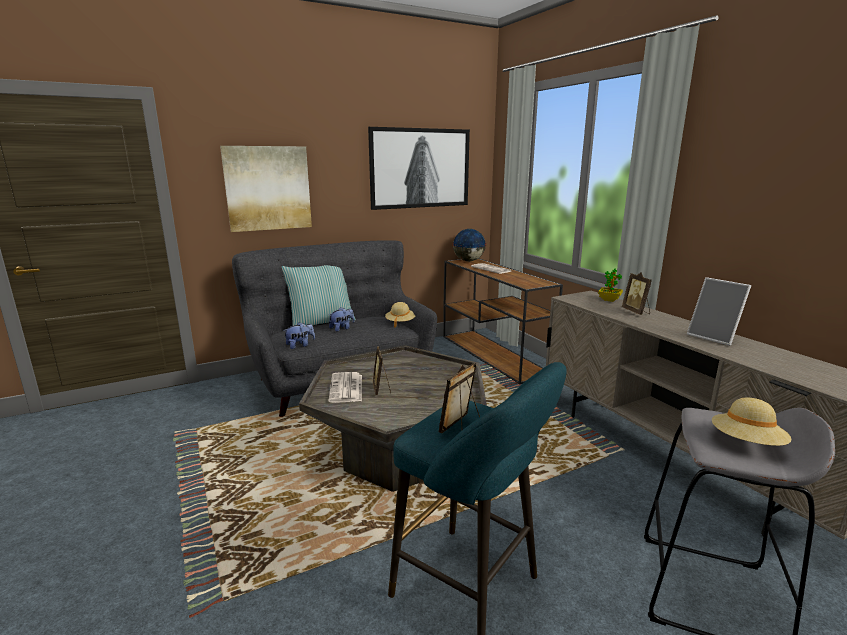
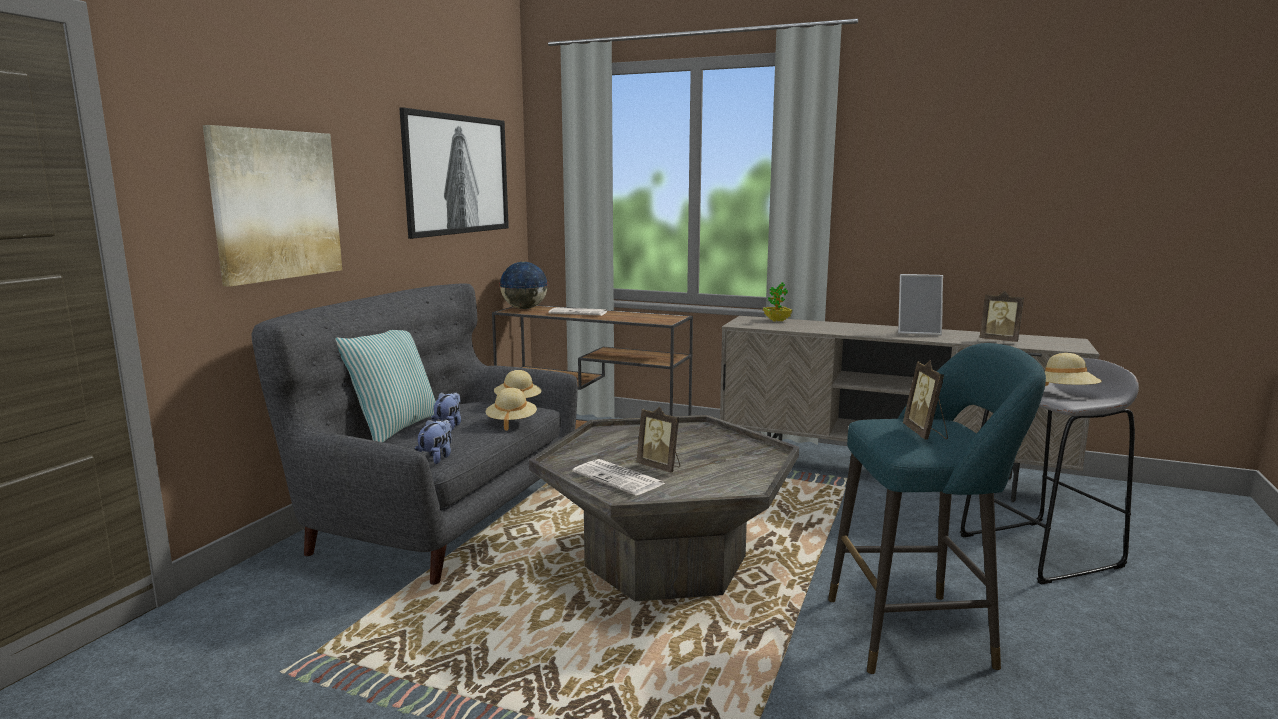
camera: 40 degrees left, 5 degrees down
picture frame [622,272,652,315] -> picture frame moved to [979,291,1024,342]
none -> beige hat [486,388,537,431]

